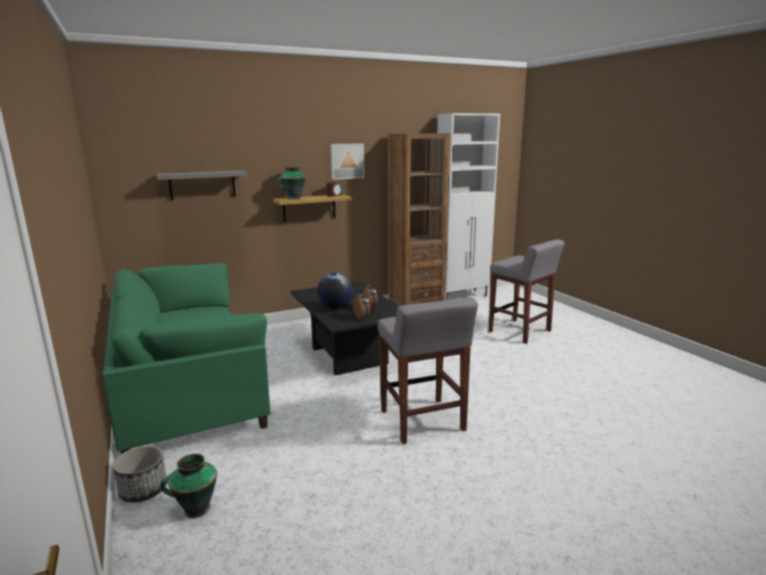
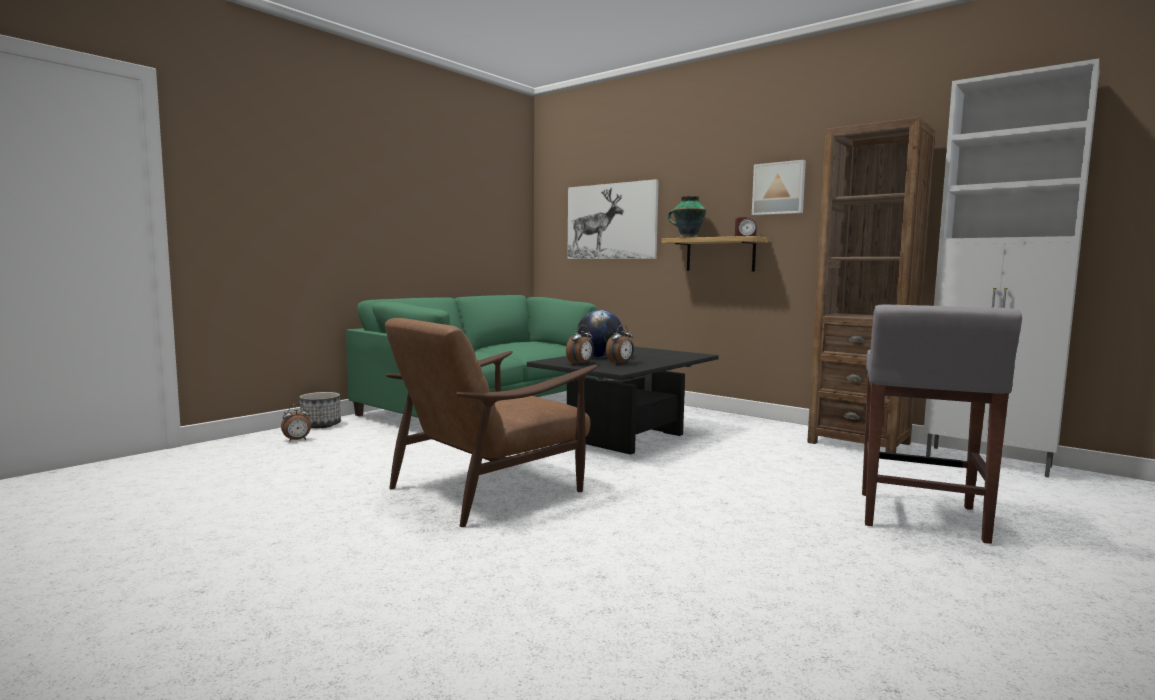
camera: 65 degrees right, 10 degrees down
grey shelf [156,170,248,200] -> picture [567,179,659,259]
vase [160,453,217,518] -> alarm clock [281,404,311,442]
grey stool [378,298,478,444] -> brown armchair [385,318,598,527]

